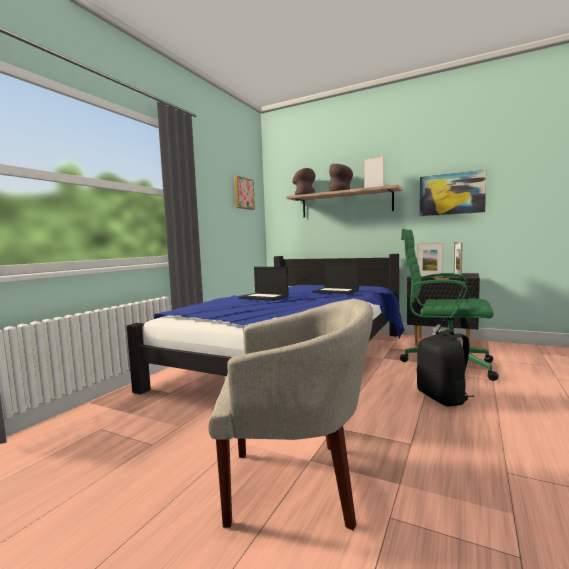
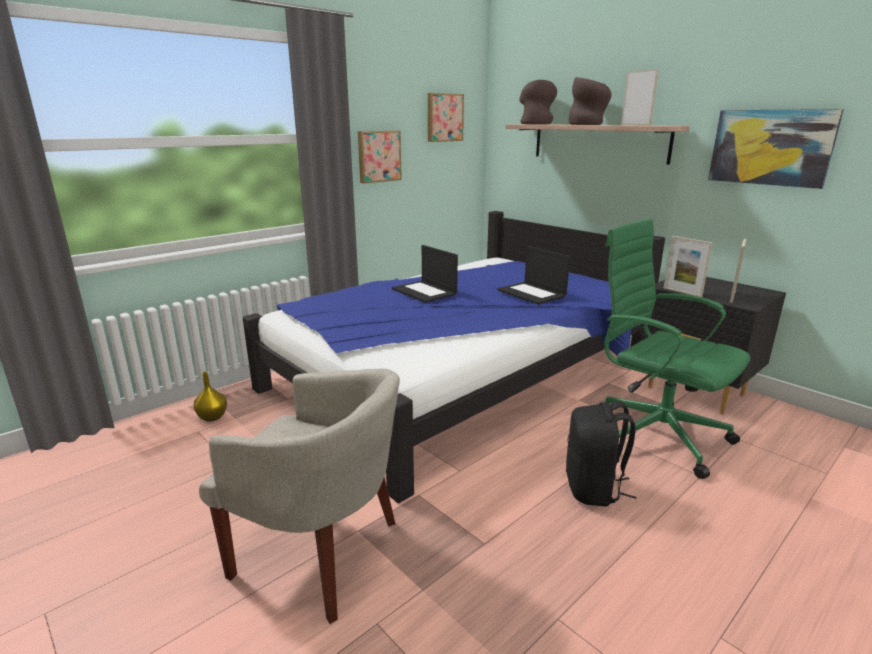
camera: 20 degrees right, 15 degrees up
none -> yellow vase [194,372,227,422]
none -> picture [358,131,402,183]

